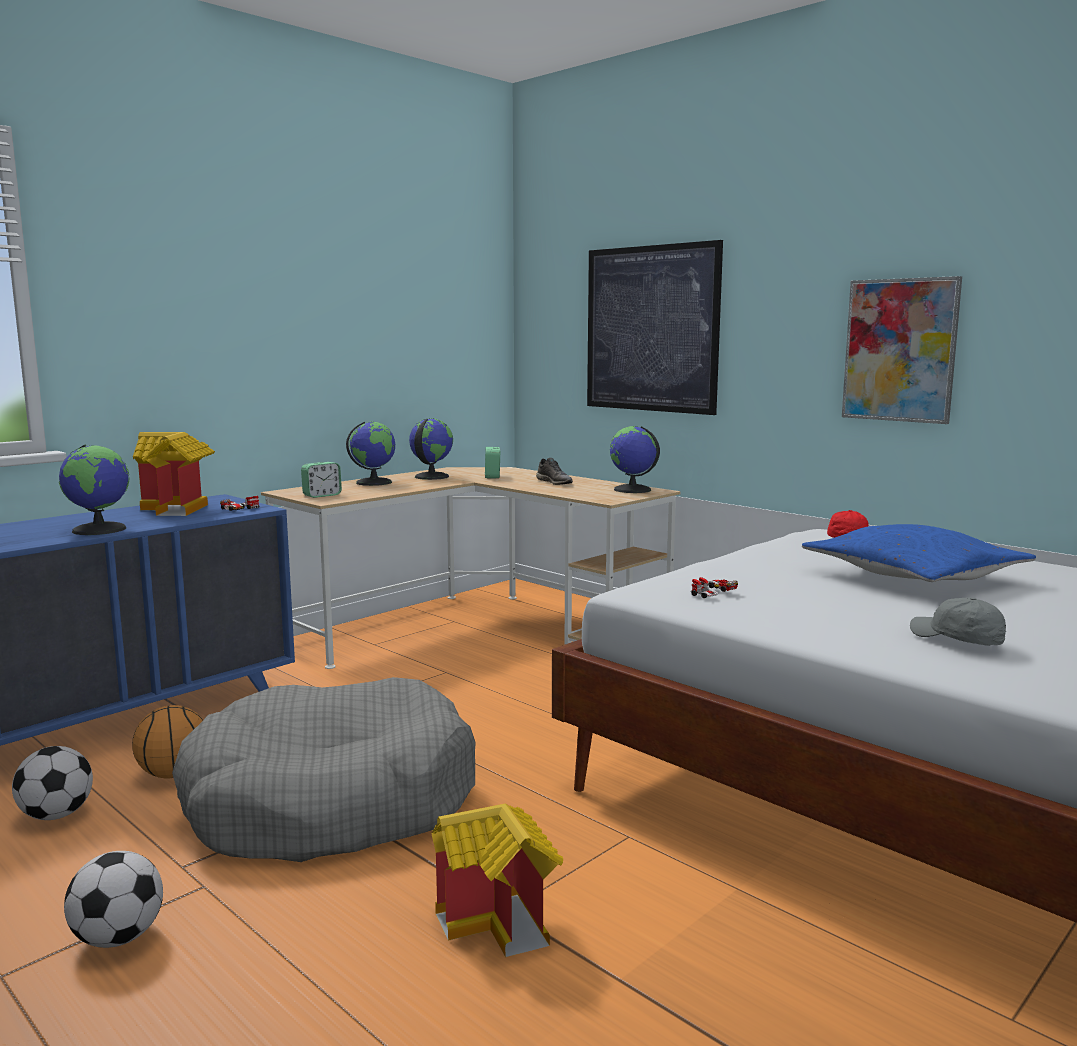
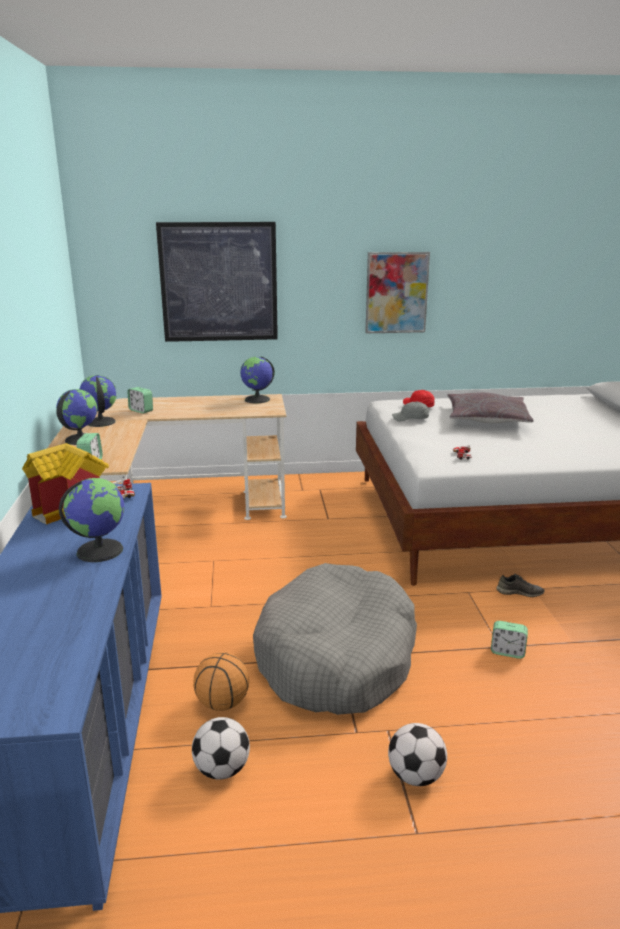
camera: 50 degrees left, 10 degrees up
toy house [431,804,563,957] -> alarm clock [491,621,528,659]
grey shoe [536,458,573,485] -> grey shoe moved to [497,574,545,597]
blue pillow [802,524,1036,582] -> grey pillow [447,392,534,423]
grey cap [910,597,1006,646] -> grey cap moved to [392,401,429,421]

